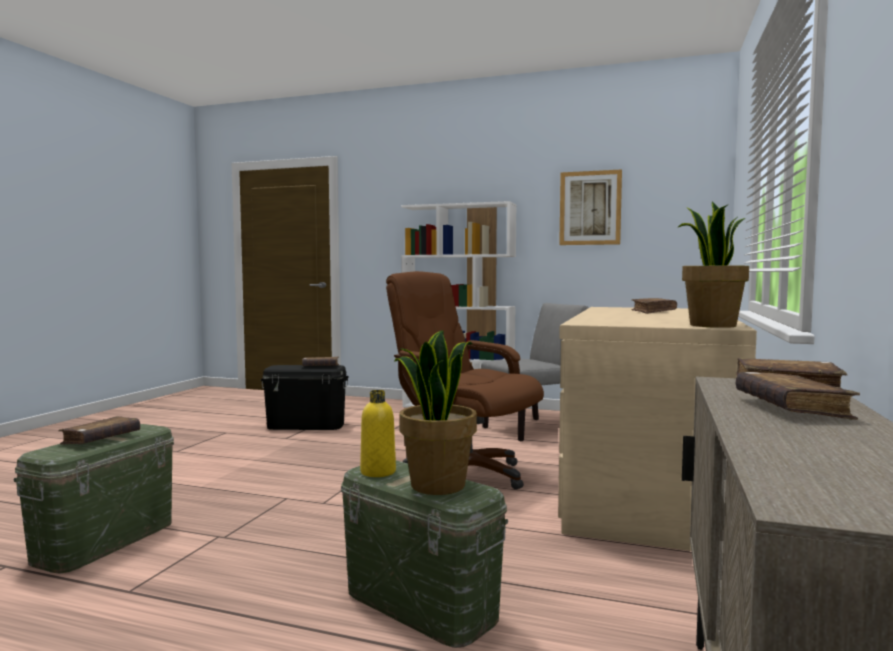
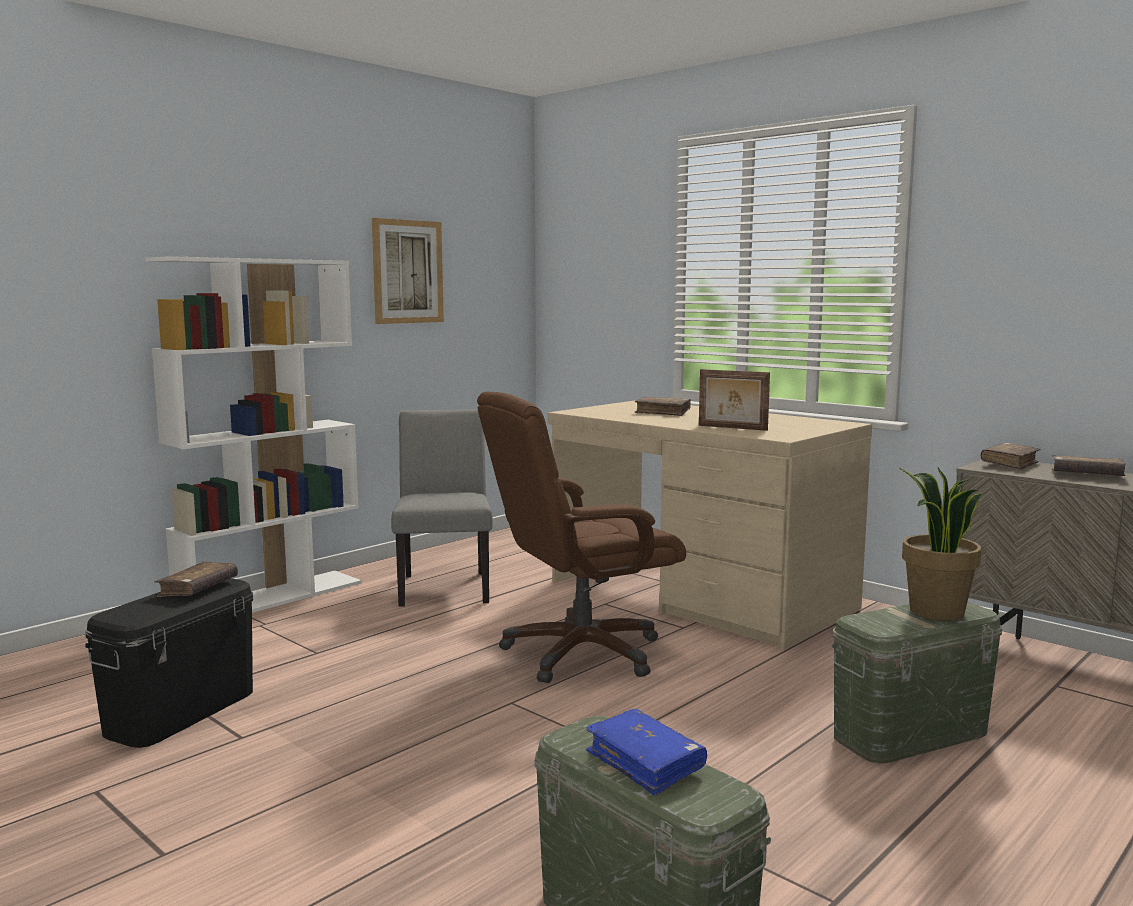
camera: 65 degrees left, 5 degrees up
brown book [58,416,140,445] -> blue book [586,709,707,796]
yellow bottle [360,390,396,477] -> none
potted plant [678,202,749,328] -> none
none -> picture frame [699,369,770,431]

